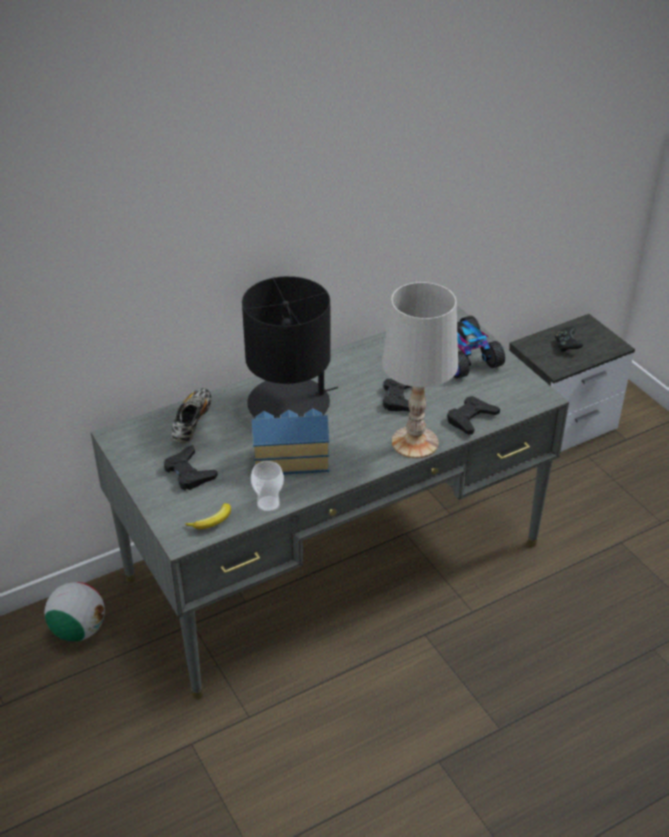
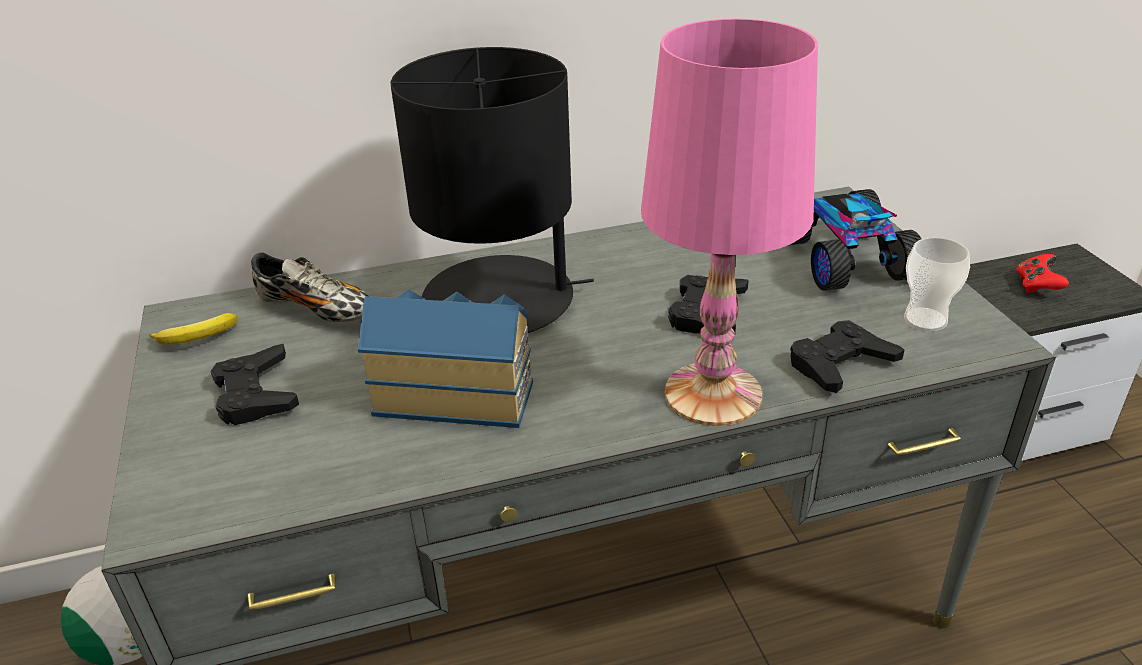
camera: 15 degrees right, 5 degrees down
shoe [171,388,212,443] -> shoe turned 90 degrees clockwise [251,252,368,322]
banana [185,503,231,529] -> banana moved to [149,313,237,344]
cup [251,461,284,512] -> cup moved to [904,237,970,331]
white table lamp [382,282,458,458] -> pink table lamp [641,18,818,426]
black game controller [555,326,583,352] -> red game controller [1016,254,1069,293]

